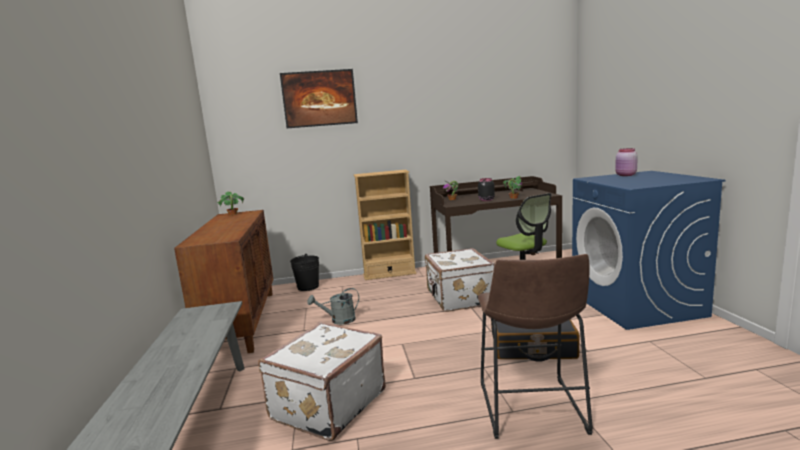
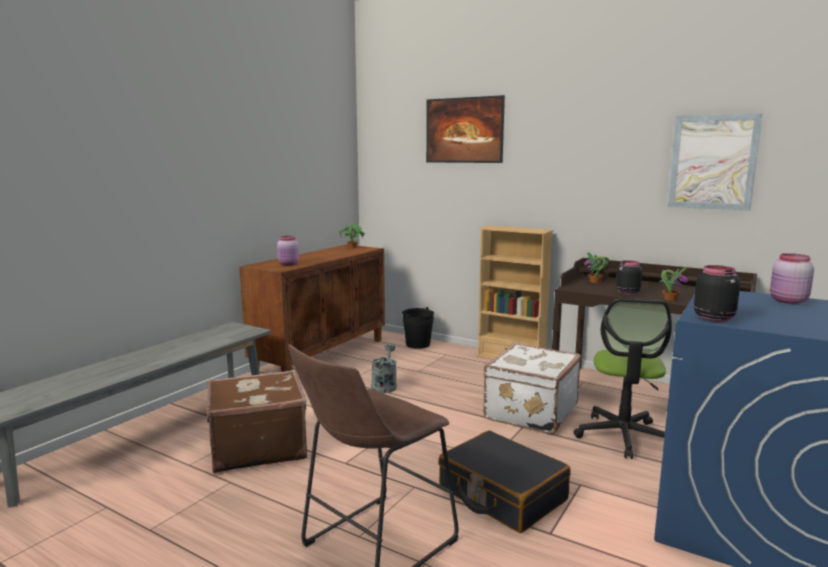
camera: 40 degrees right, 0 degrees up
white suitcase [258,322,386,441] -> brown suitcase [207,370,307,473]
grey watering can [307,288,359,325] -> grey watering can turned 75 degrees clockwise [371,343,397,393]
none -> pink jar [277,236,299,266]
none -> picture [668,113,762,211]
none -> black jar [694,265,740,322]

